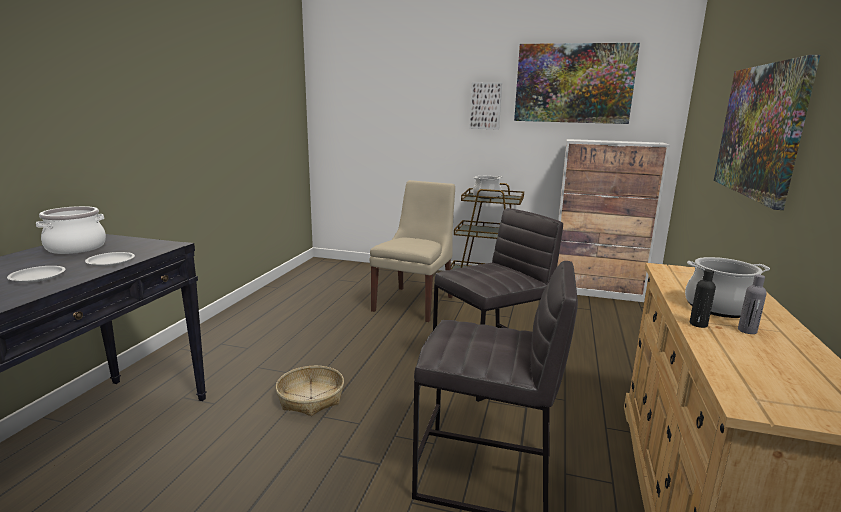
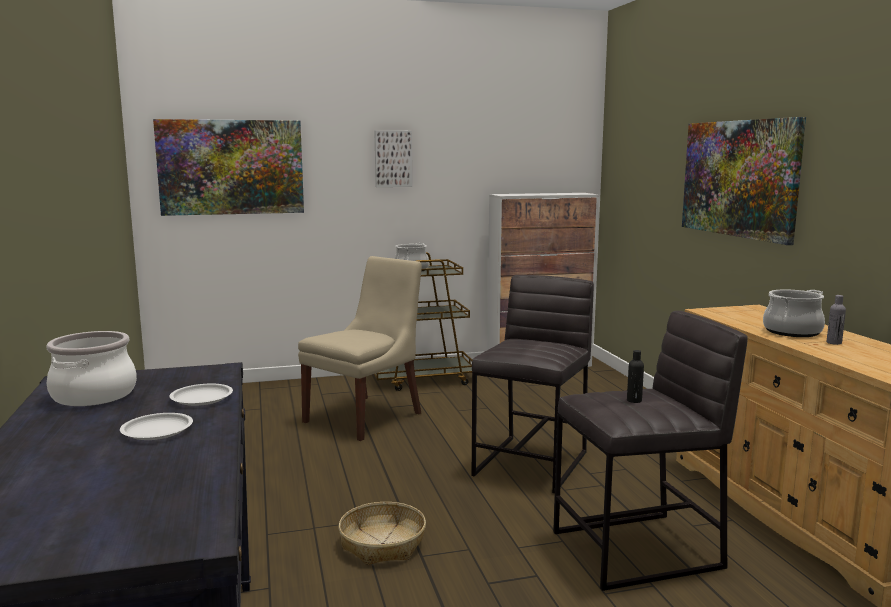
camera: 30 degrees left, 5 degrees down
beige chair [370,180,455,322] -> beige chair turned 45 degrees clockwise [298,256,422,441]
picture [514,43,640,124] -> picture moved to [153,119,304,216]
black bottle [690,269,716,328] -> black bottle moved to [627,350,644,403]

